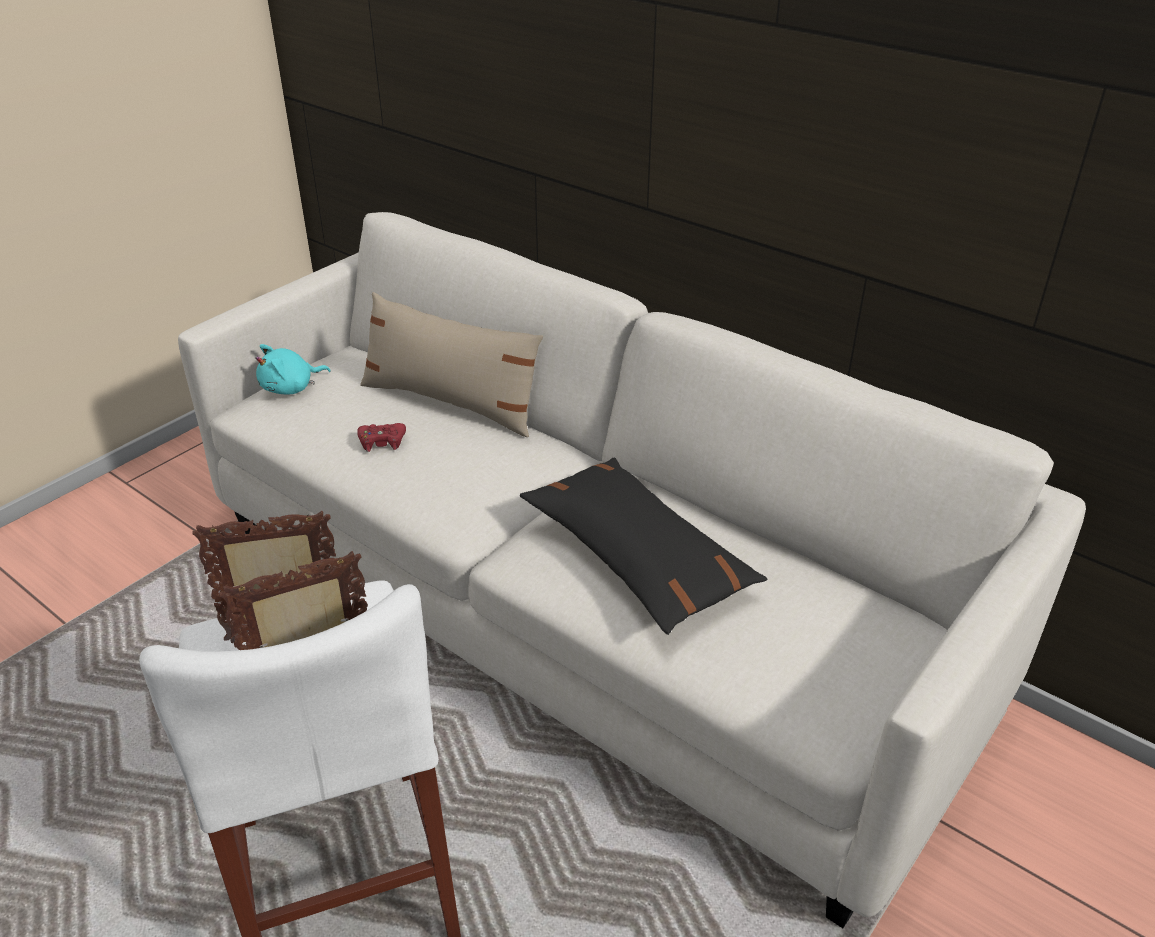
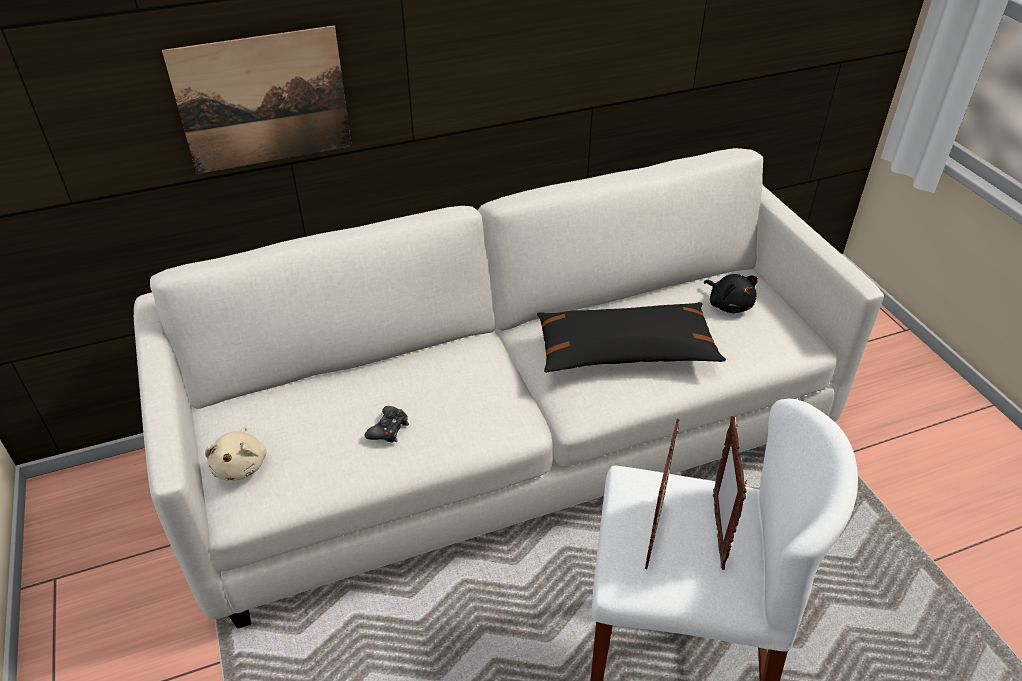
camera: 60 degrees left, 5 degrees up
turquoise plush toy [255,344,331,394] -> beige plush toy [205,427,267,481]
red game controller [357,423,406,452] -> black game controller [365,406,409,443]
beige pillow [360,292,543,437] -> none
none -> picture [162,25,352,174]
none -> black plush toy [704,274,758,313]

